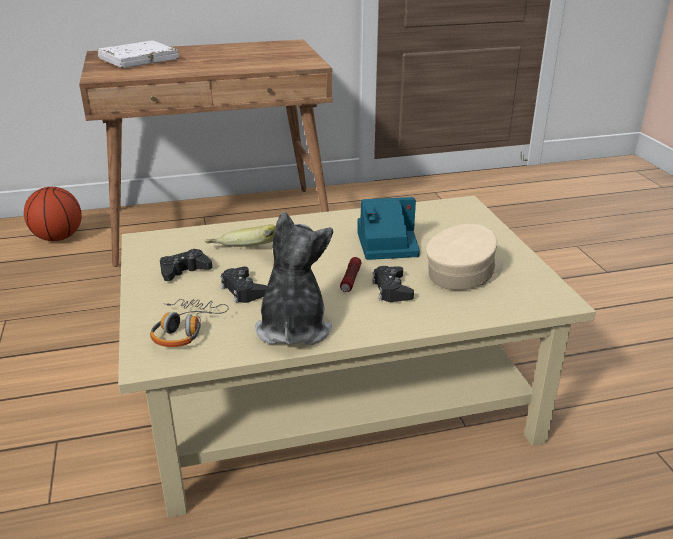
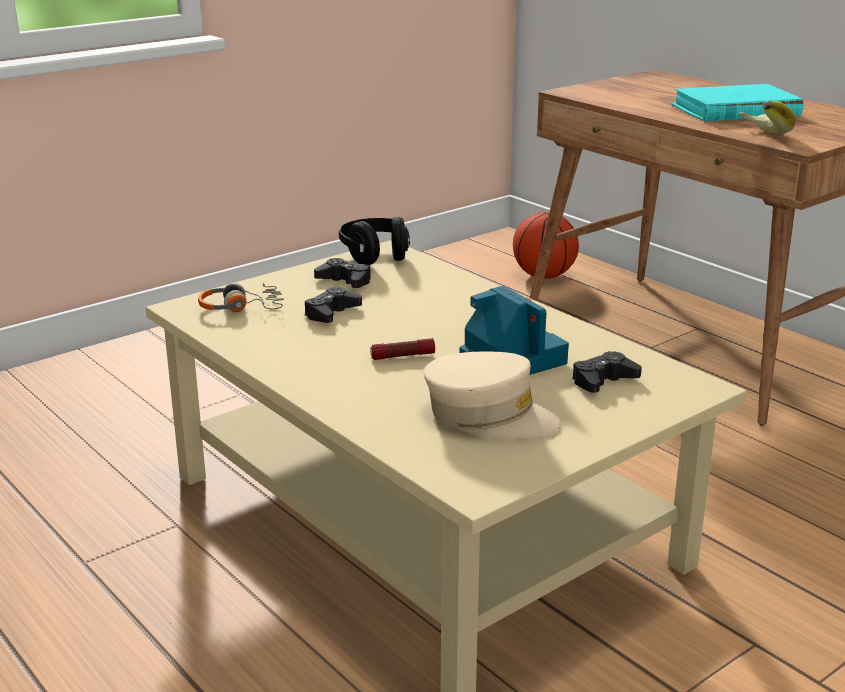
camera: 65 degrees right, 5 degrees down
white book [98,40,179,68] -> none
banana [204,224,276,247] -> banana moved to [739,101,797,134]
plush toy [255,212,333,345] -> none
black game controller [372,266,414,302] -> black game controller moved to [572,351,642,393]
none -> black headphones [339,217,410,265]
none -> turquoise book [671,84,803,121]

